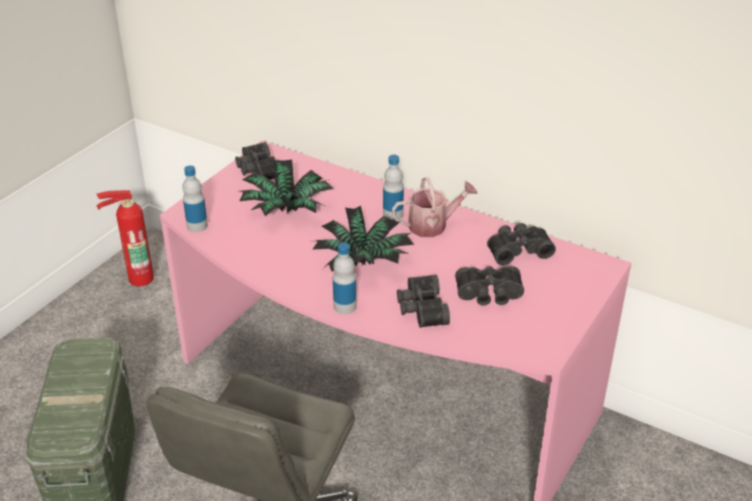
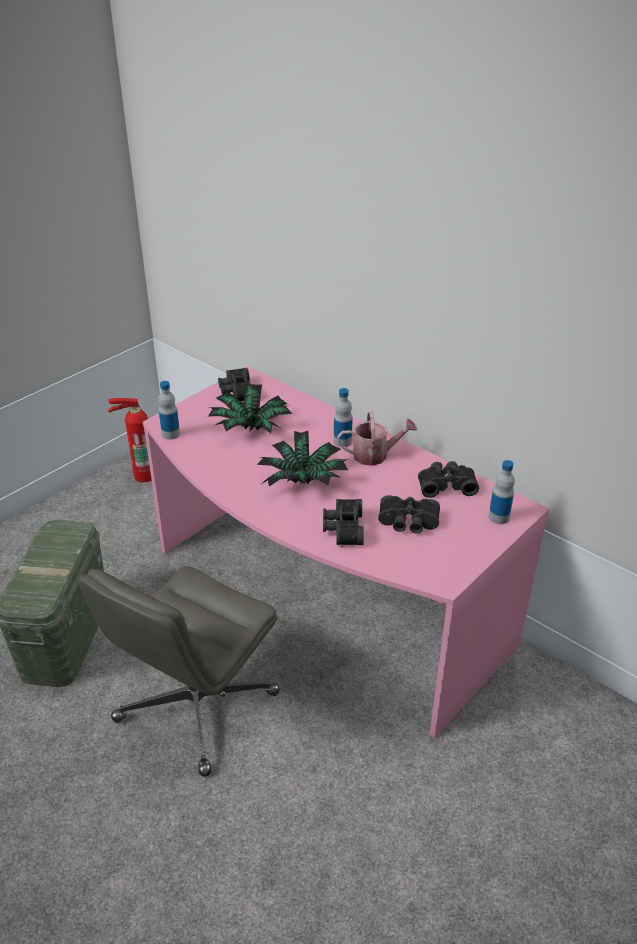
camera: 10 degrees right, 0 degrees up
bottle [333,242,356,314] -> bottle moved to [489,460,515,524]

